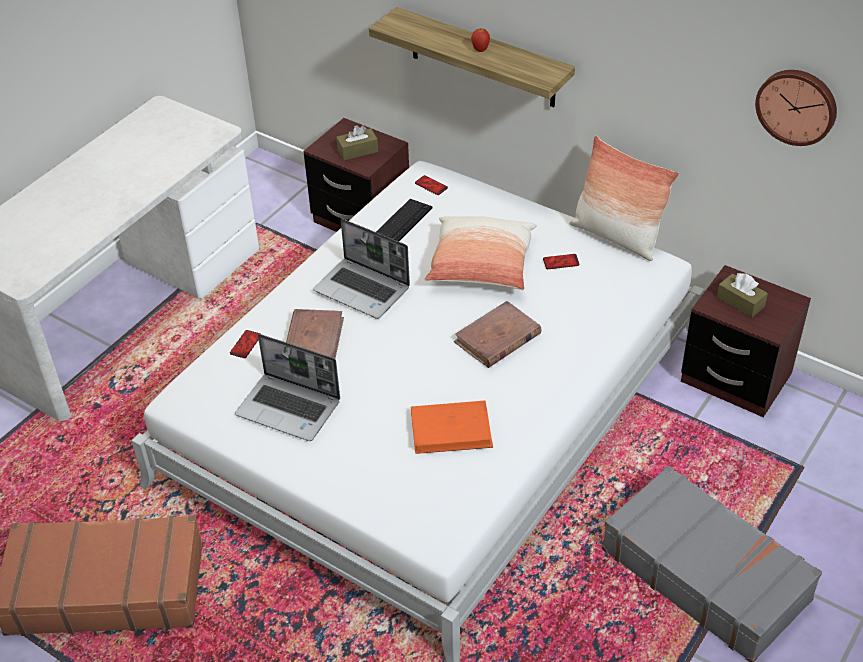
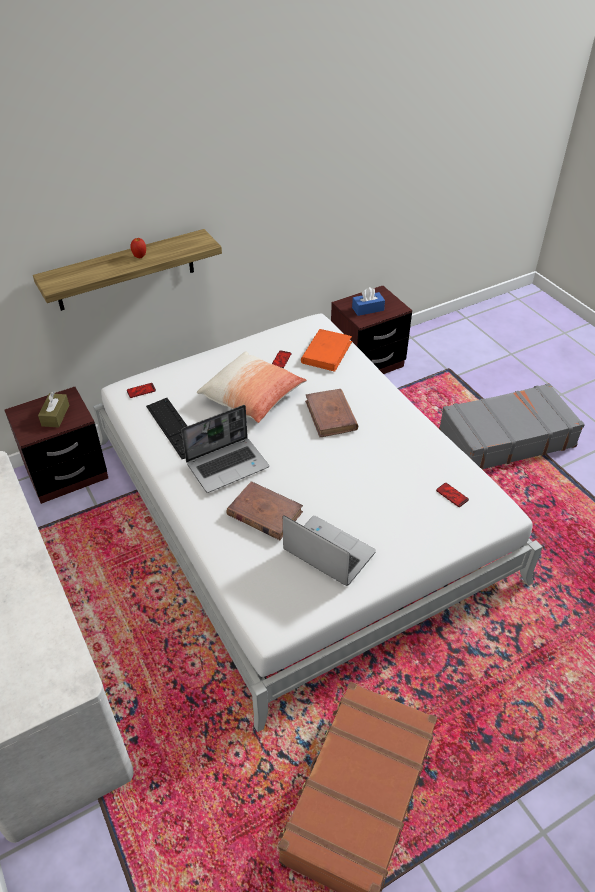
camera: 65 degrees left, 0 degrees up
phone [230,330,260,358] -> phone moved to [436,483,469,507]
laptop [235,334,340,441] -> laptop turned 105 degrees counterclockwise [283,515,376,586]
orange book [411,401,493,454] -> orange book moved to [301,329,352,372]
pillow [569,136,679,261] -> none
brown tissue box [717,273,768,318] -> blue tissue box [352,287,385,316]
wall clock [755,70,837,146] -> none

